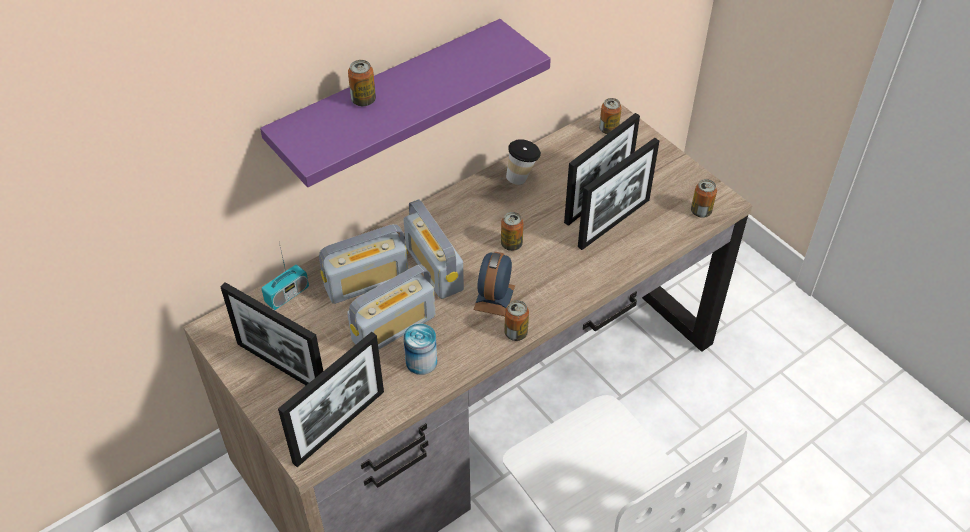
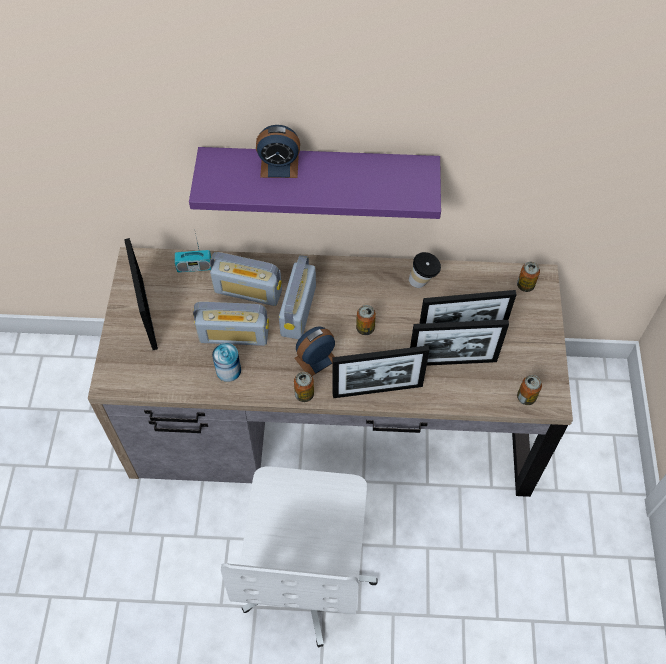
camera: 40 degrees right, 10 degrees up
picture frame [278,332,384,467] -> picture frame moved to [333,346,429,398]
can [348,60,376,106] -> alarm clock [256,125,300,178]

